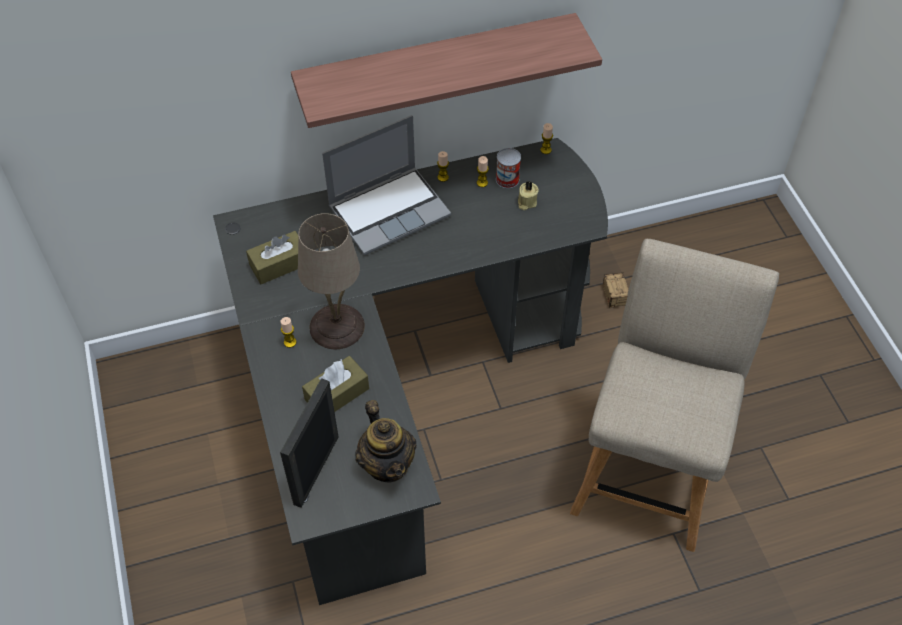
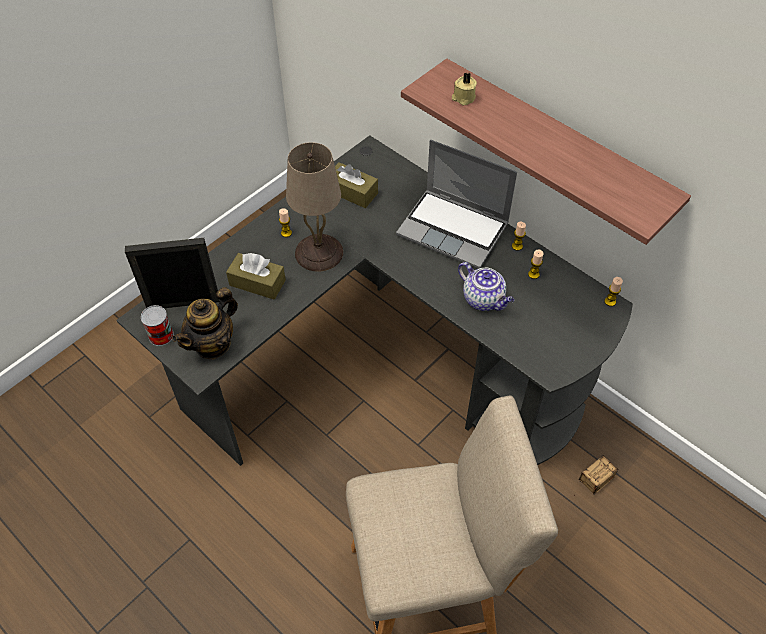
camera: 60 degrees right, 0 degrees up
can [496,148,521,189] -> can moved to [141,305,174,346]
beige candle [518,181,539,210] -> beige candle moved to [452,72,477,105]
none -> teapot [458,262,514,311]

